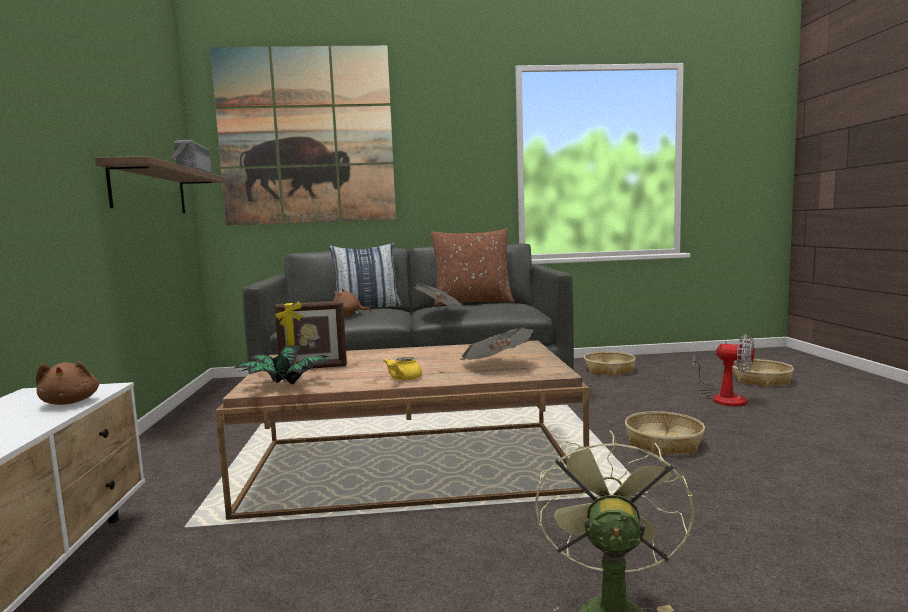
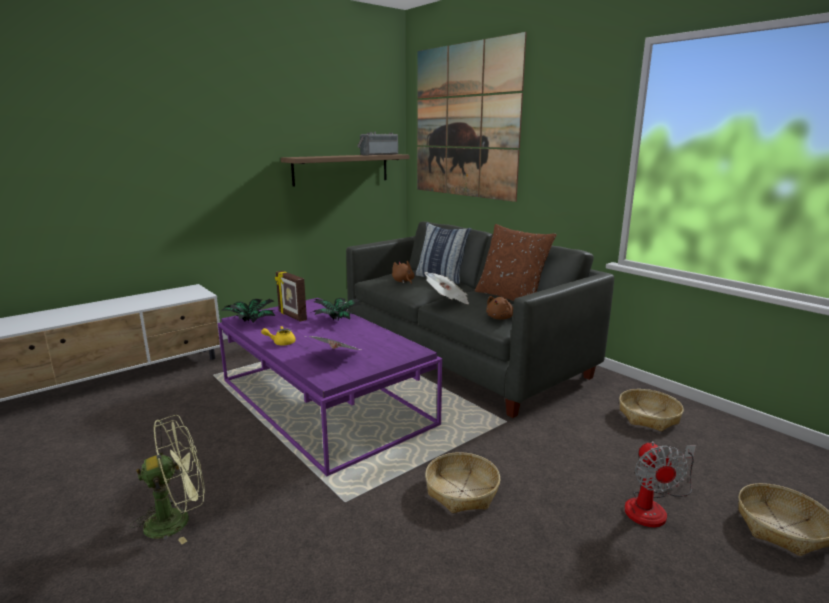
camera: 55 degrees right, 10 degrees up
brown plush toy [36,361,99,405] -> brown plush toy moved to [486,296,513,320]
brown coffee table [216,340,589,520] -> purple coffee table [218,298,442,476]
none -> potted plant [313,298,360,320]

